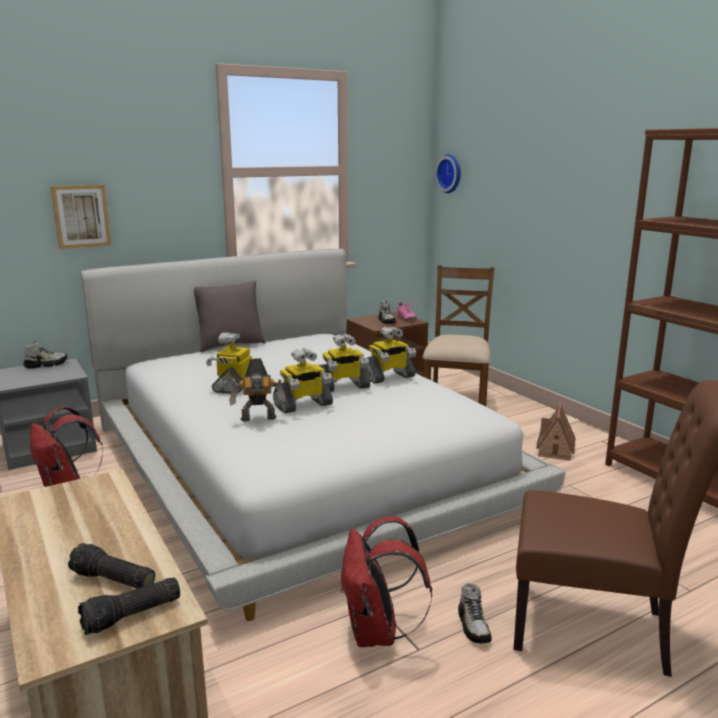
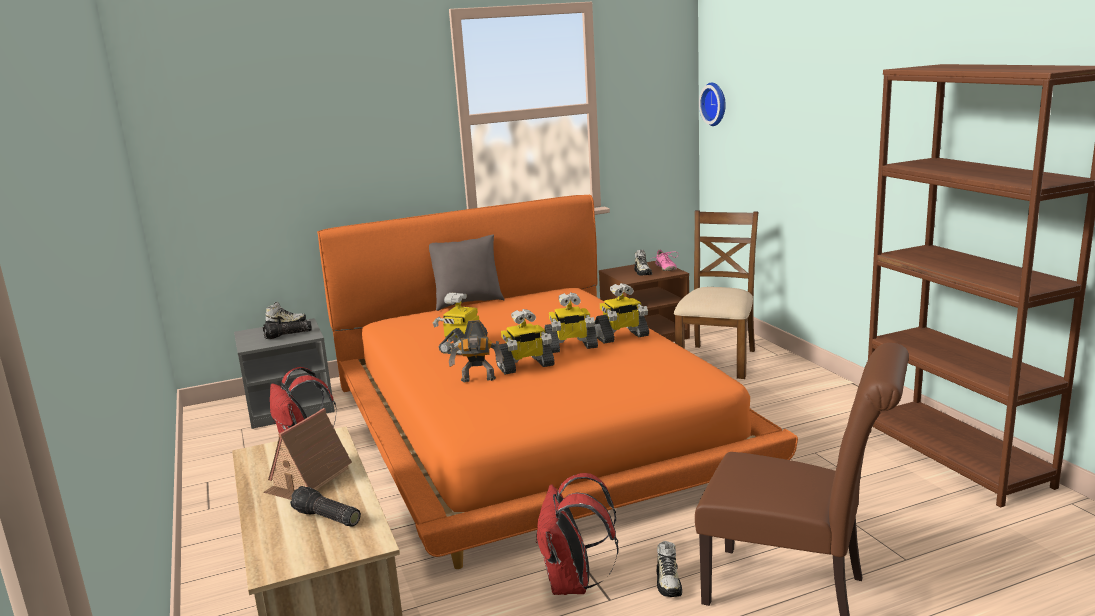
camera: 10 degrees right, 0 degrees up
picture [51,185,111,249] -> none
flashlight [78,577,180,635] -> flashlight moved to [263,320,312,339]
white bed [81,249,566,621] -> orange bed [317,195,798,569]
toy house [536,403,576,461] -> toy house moved to [263,408,352,500]

